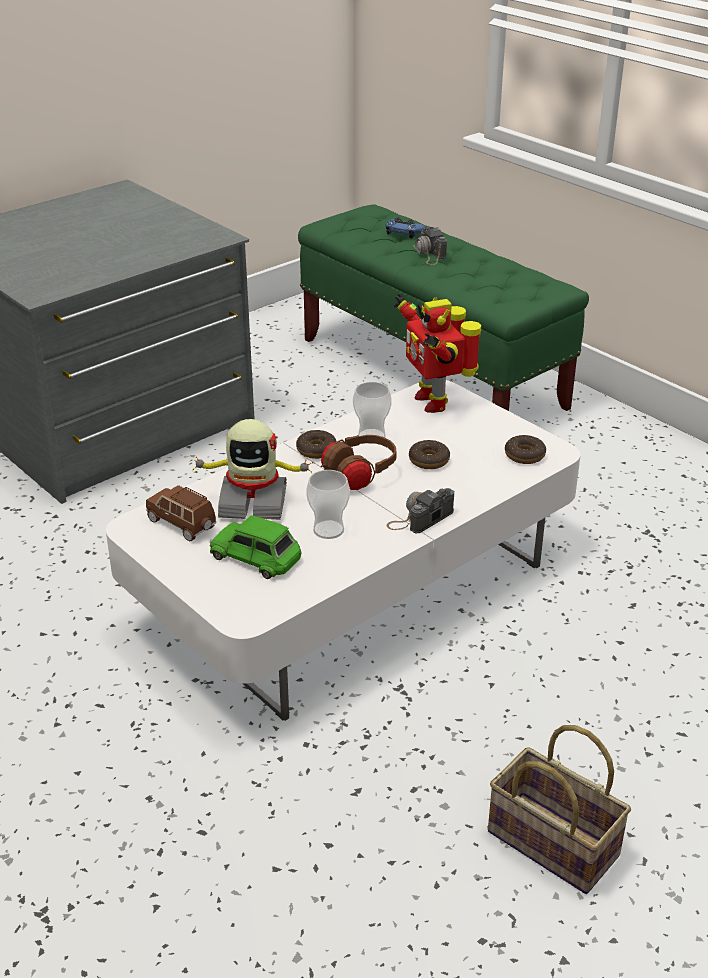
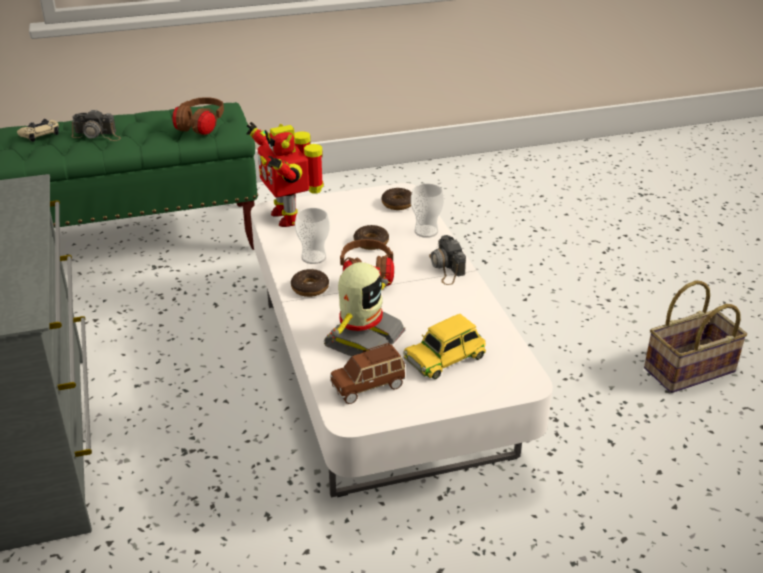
camera: 65 degrees left, 0 degrees up
green toy car [210,515,301,579] -> yellow toy car [403,314,486,379]
cup [306,470,350,539] -> cup moved to [411,184,444,238]
blue game controller [386,217,425,239] -> beige game controller [17,119,59,142]
toy robot [394,293,481,413] -> toy robot turned 60 degrees clockwise [246,122,324,227]
none -> brown headphones [172,97,224,135]

